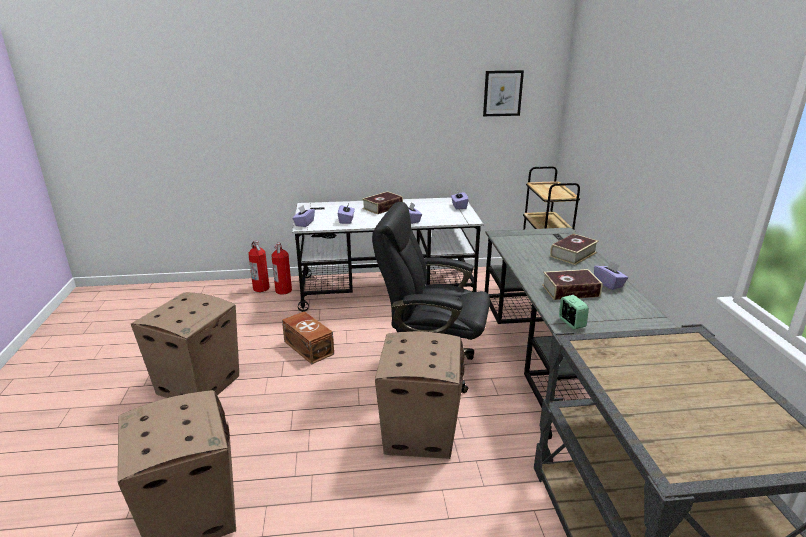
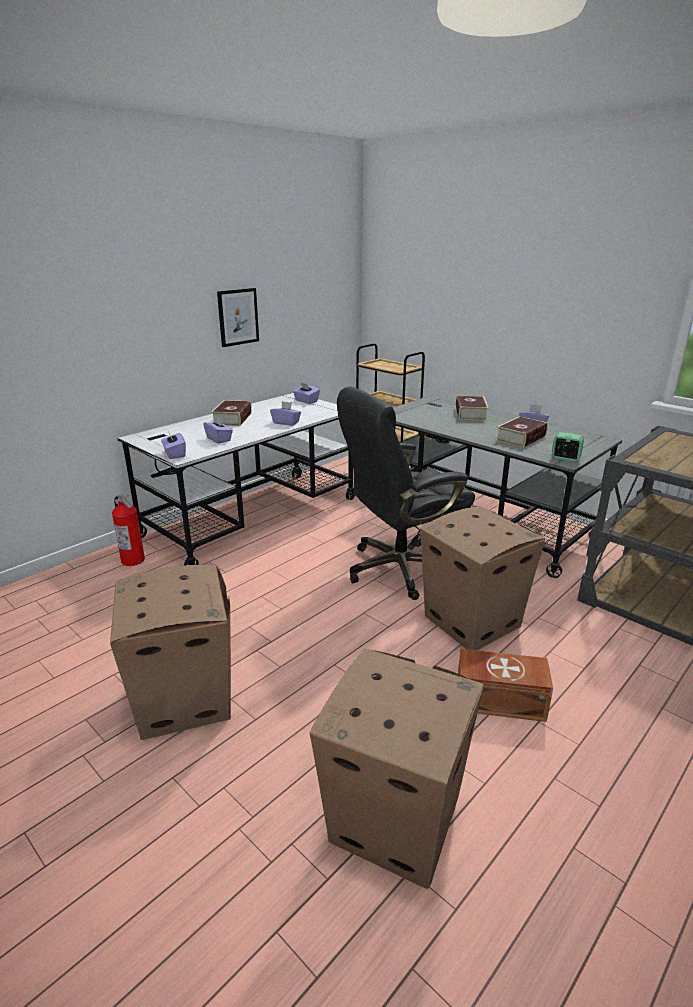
camera: 40 degrees left, 0 degrees up
fire extinguisher [248,241,270,292] -> none
brown storage box [282,311,334,364] -> brown storage box moved to [458,649,553,722]
picture [483,70,524,116] -> picture moved to [217,288,259,347]

